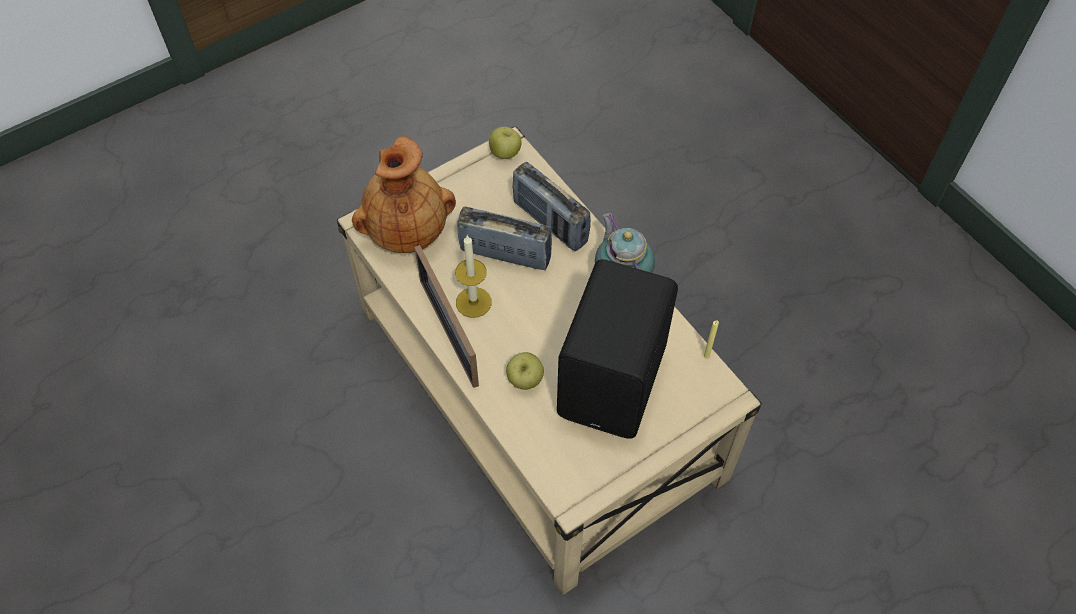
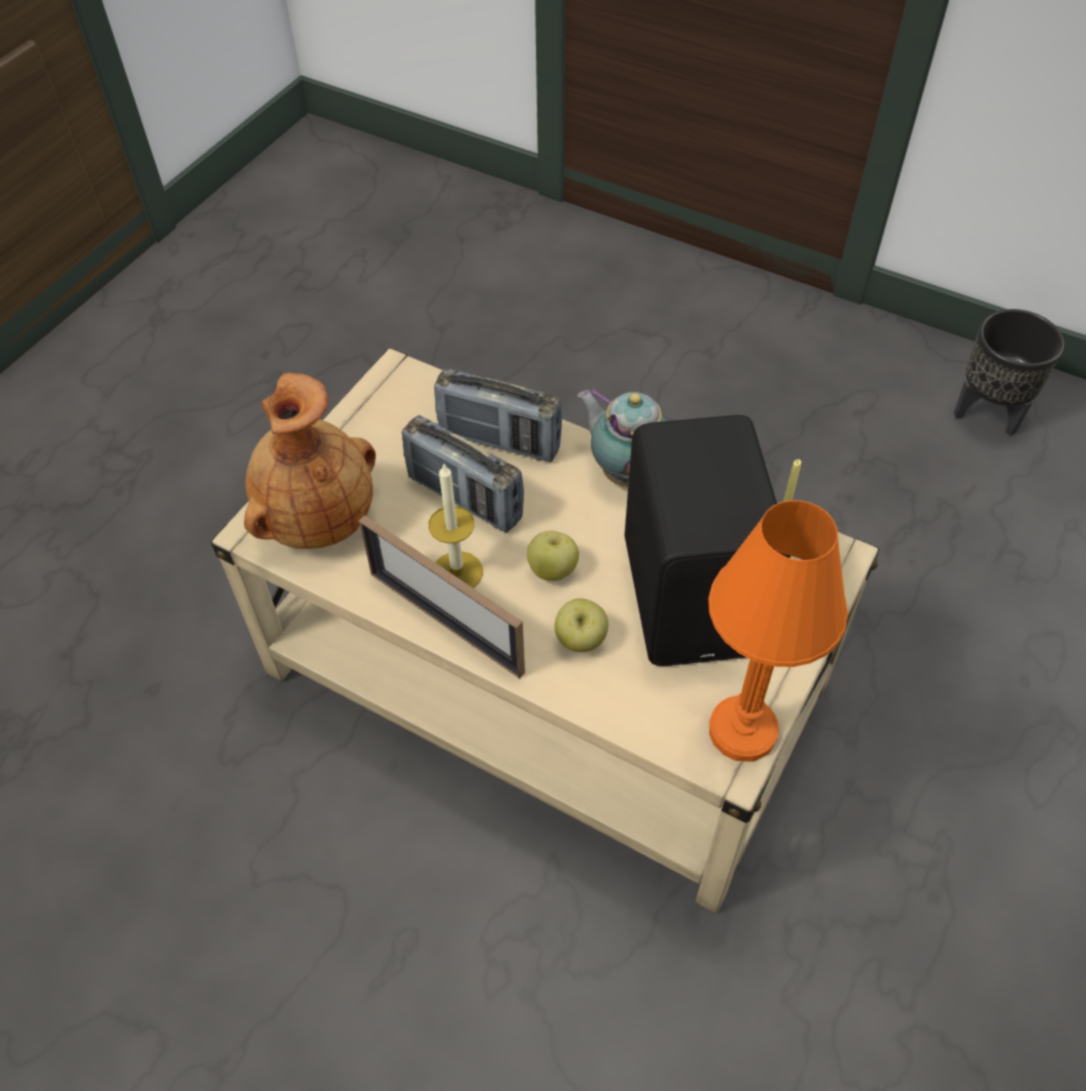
camera: 25 degrees left, 5 degrees down
radio [457,206,552,270] -> radio turned 135 degrees counterclockwise [402,415,524,532]
apple [489,127,522,159] -> apple moved to [527,531,579,581]
none -> orange table lamp [708,500,848,762]
none -> black planter [954,309,1064,436]

